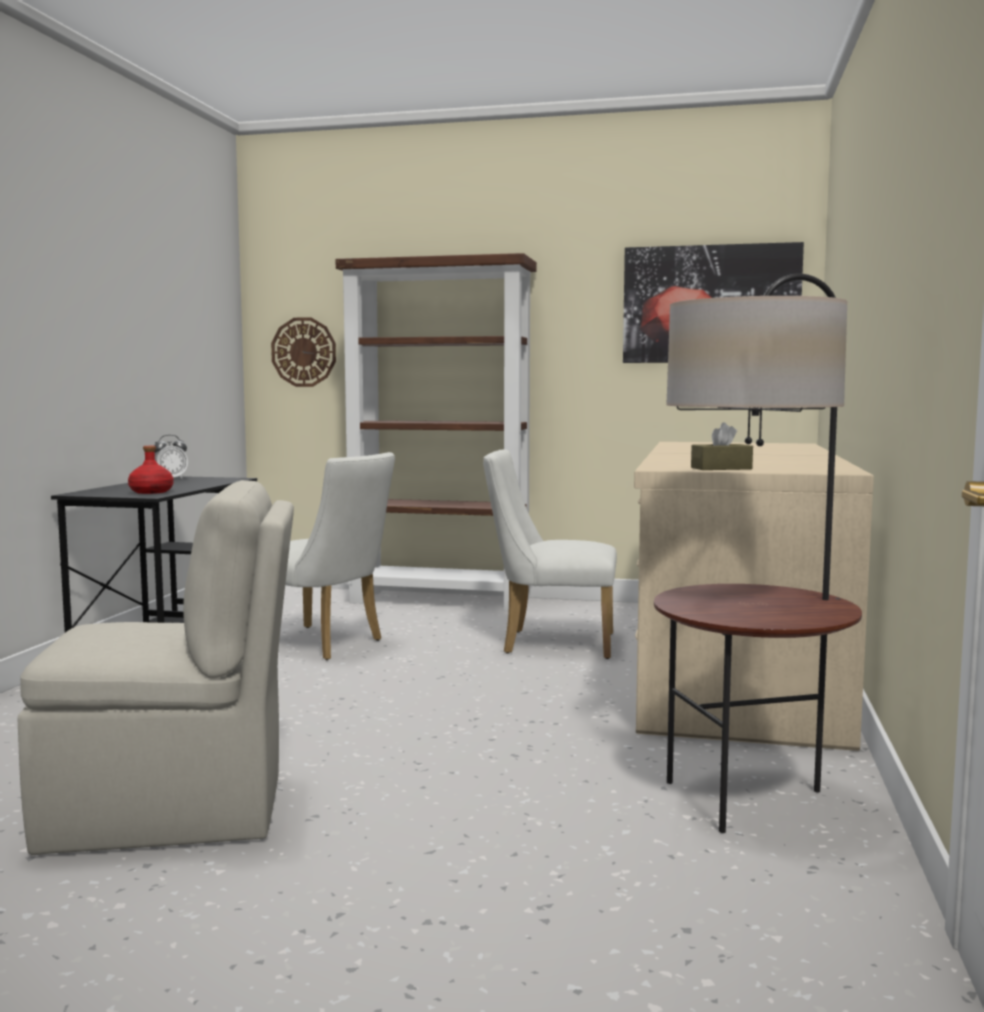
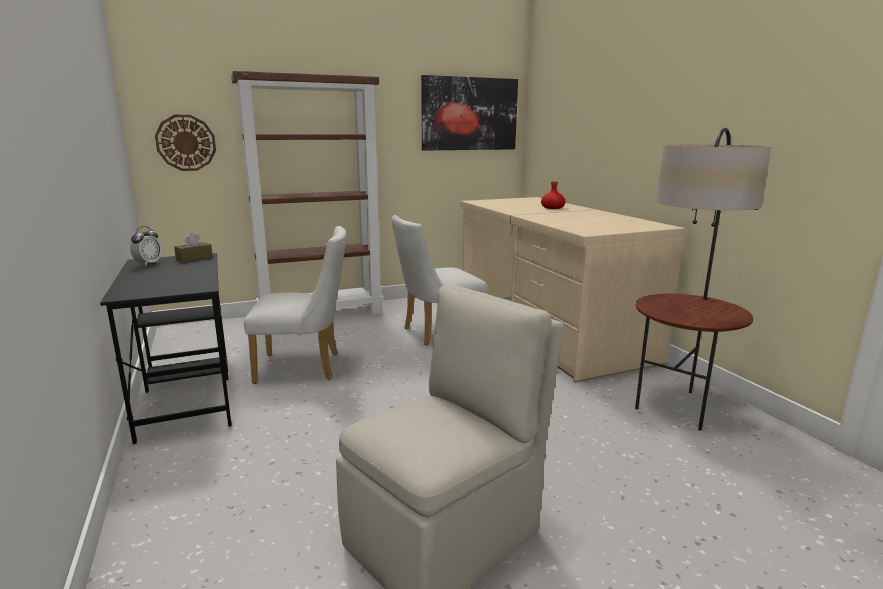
camera: 35 degrees left, 10 degrees up
red bottle [128,446,174,494] -> red bottle moved to [541,181,565,209]
brown tissue box [691,423,753,470] -> brown tissue box moved to [174,233,213,262]

